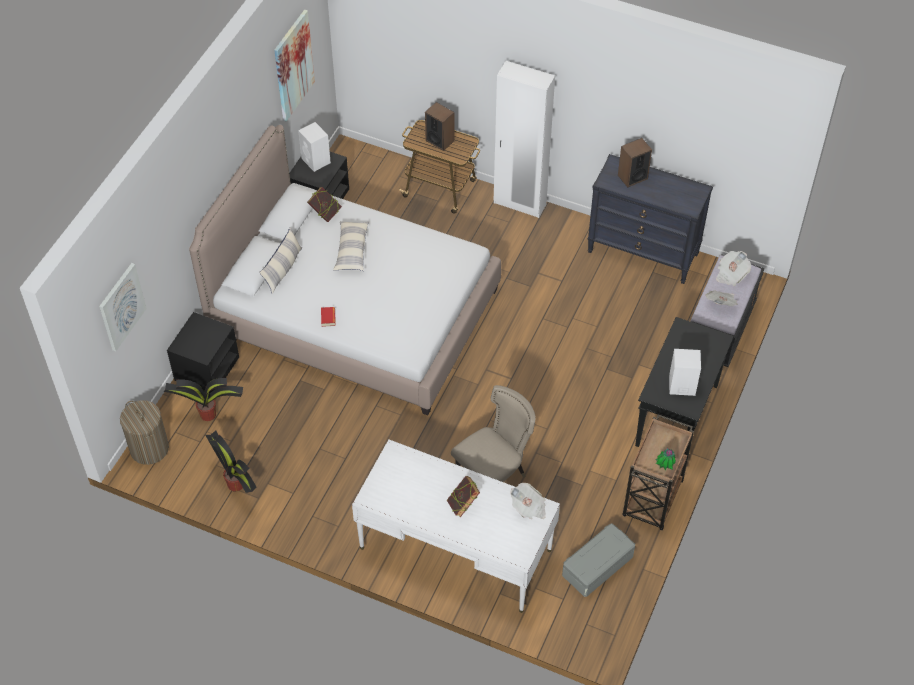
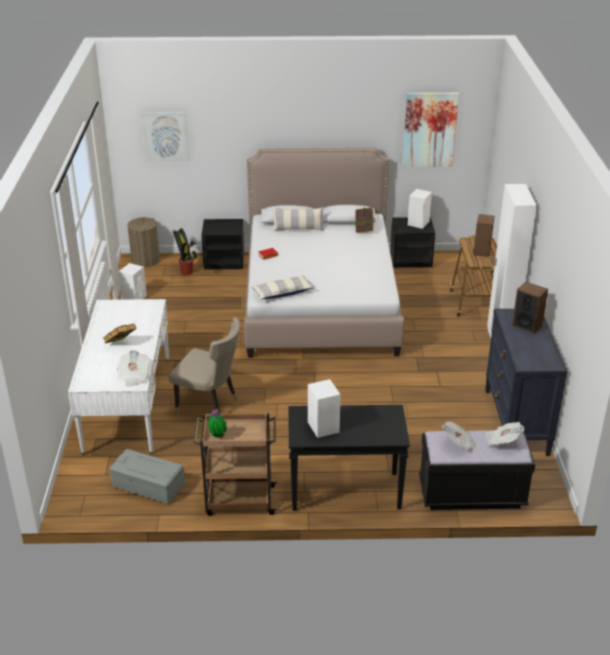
camera: 65 degrees right, 20 degrees down
potted plant [205,431,256,493] -> white speaker [118,263,147,299]
pillow [333,221,369,271] -> pillow moved to [251,276,314,299]

